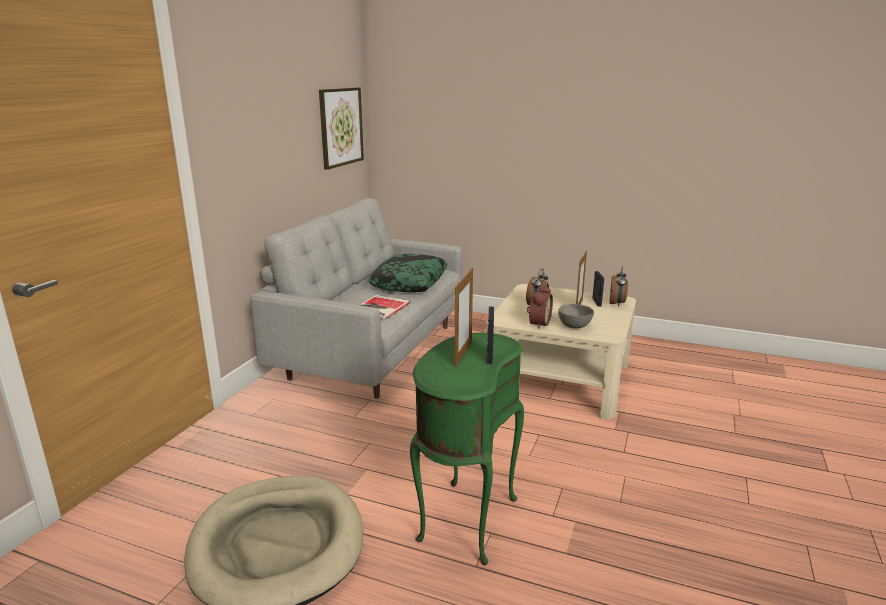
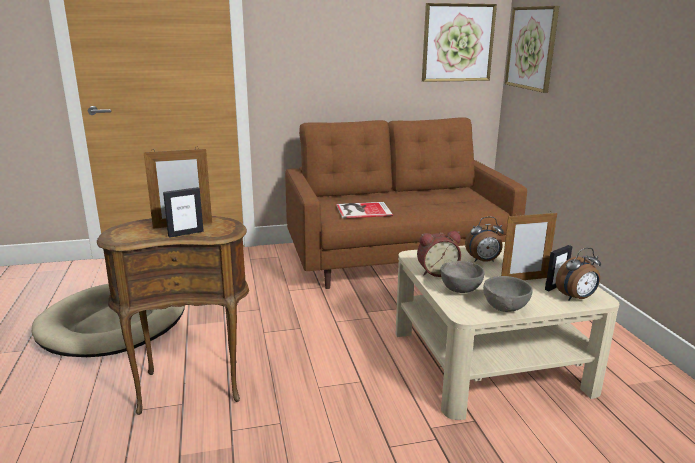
camera: 55 degrees right, 0 degrees up
grey sofa [250,198,463,399] -> brown sofa [285,117,527,289]
pillow [368,254,447,292] -> none
green side table [410,332,524,565] -> brown side table [97,216,249,415]
none -> grey bowl [483,276,533,312]
none -> picture [505,6,559,93]

